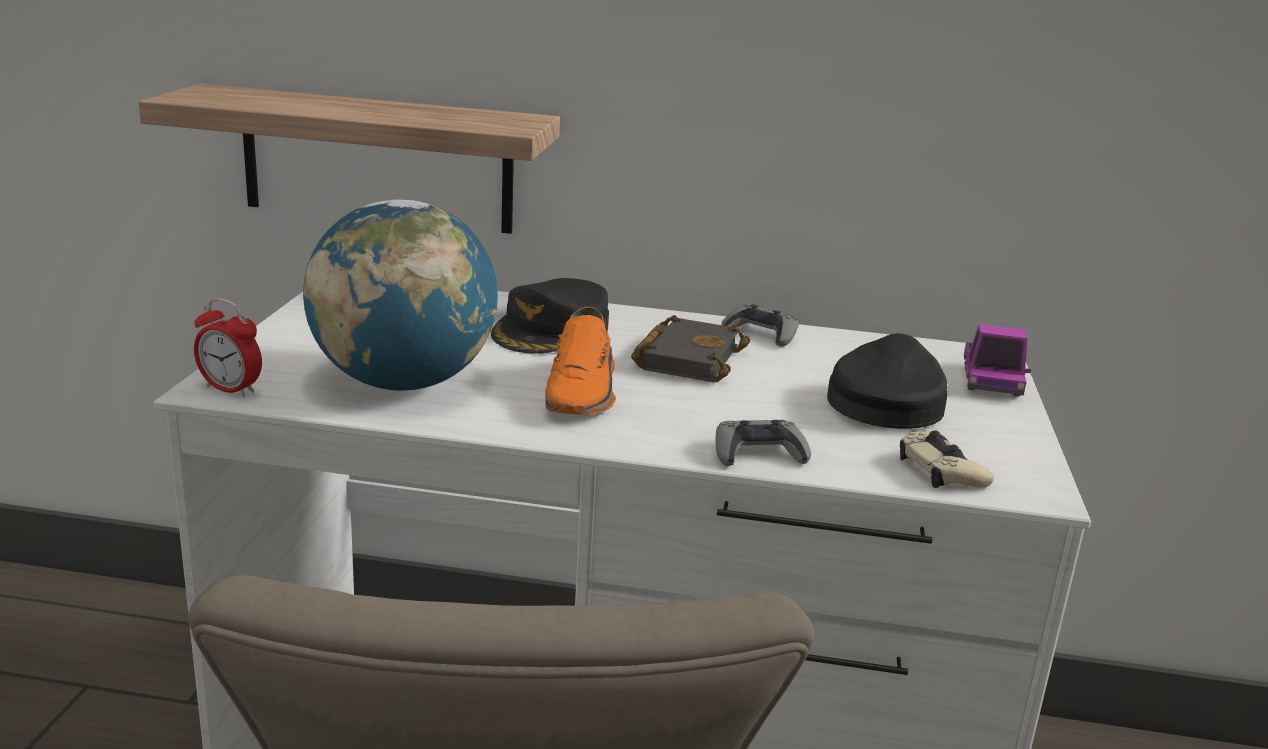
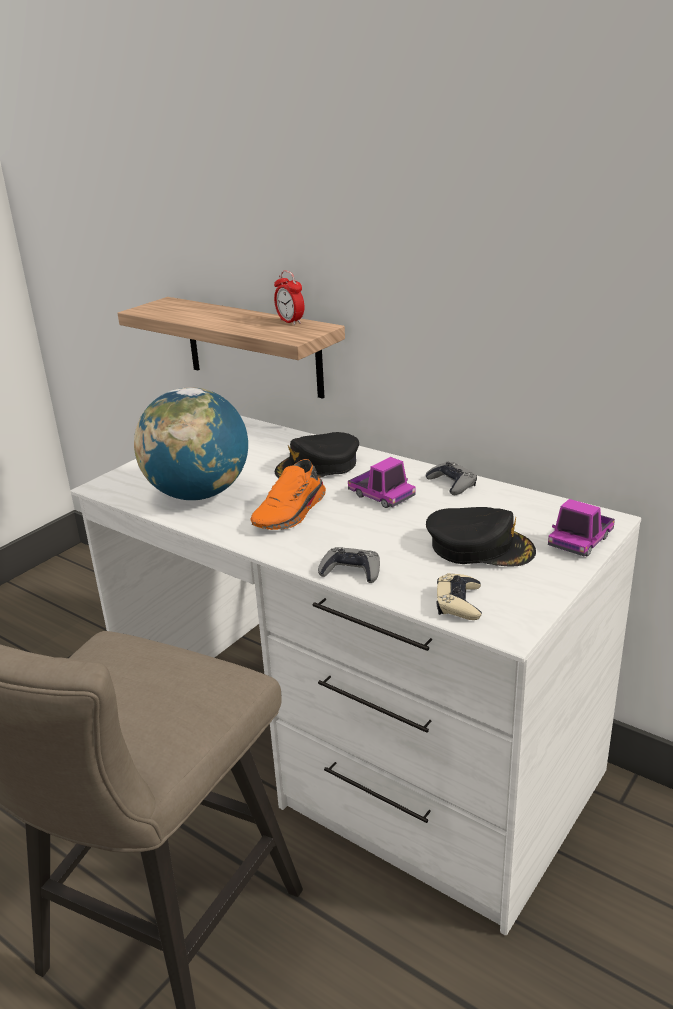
camera: 30 degrees right, 5 degrees up
alarm clock [194,298,262,397] -> alarm clock moved to [274,270,304,325]
black book [631,315,750,382] -> toy truck [348,457,416,508]
black cap [827,333,948,429] -> black cap turned 60 degrees clockwise [426,507,536,566]

